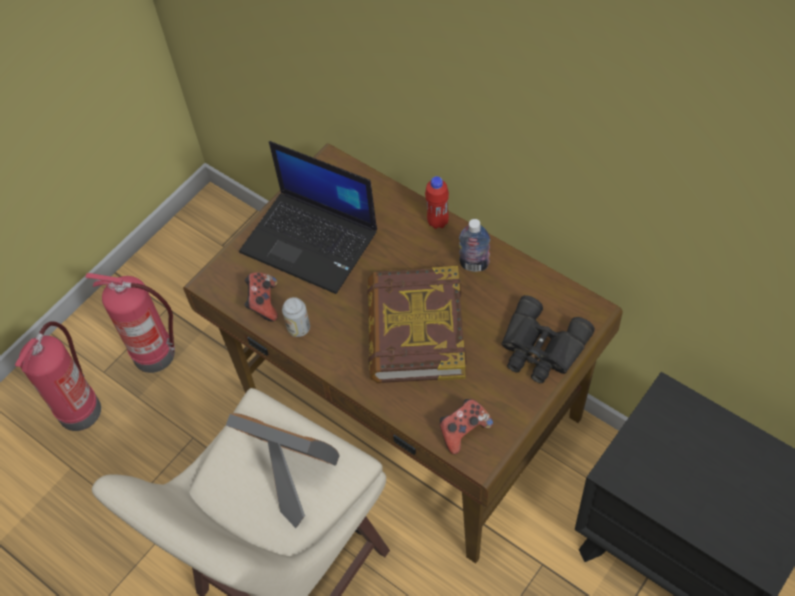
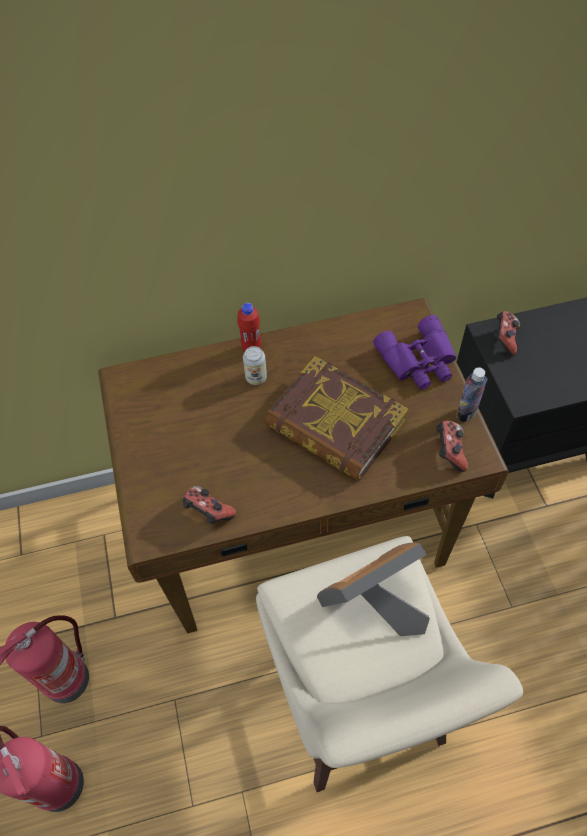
camera: 55 degrees left, 0 degrees up
laptop [239,141,377,294] -> none
can [282,297,310,337] -> can moved to [243,346,267,385]
bottle [459,219,490,272] -> bottle moved to [456,367,487,422]
black binoculars [502,295,595,383] -> purple binoculars [373,315,457,390]
none -> game controller [494,311,520,355]

